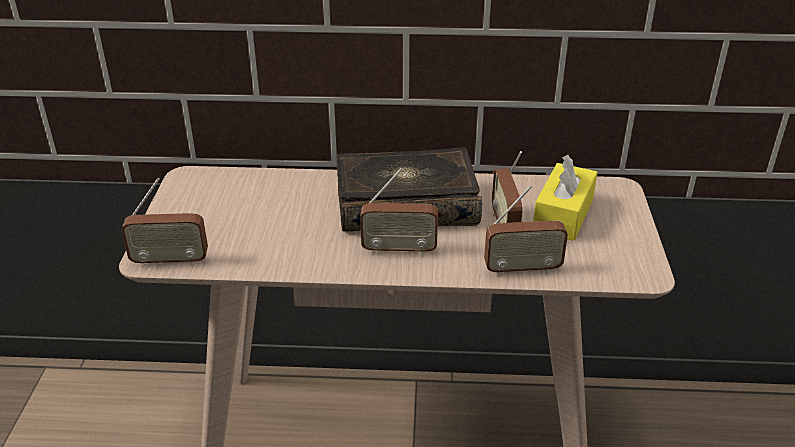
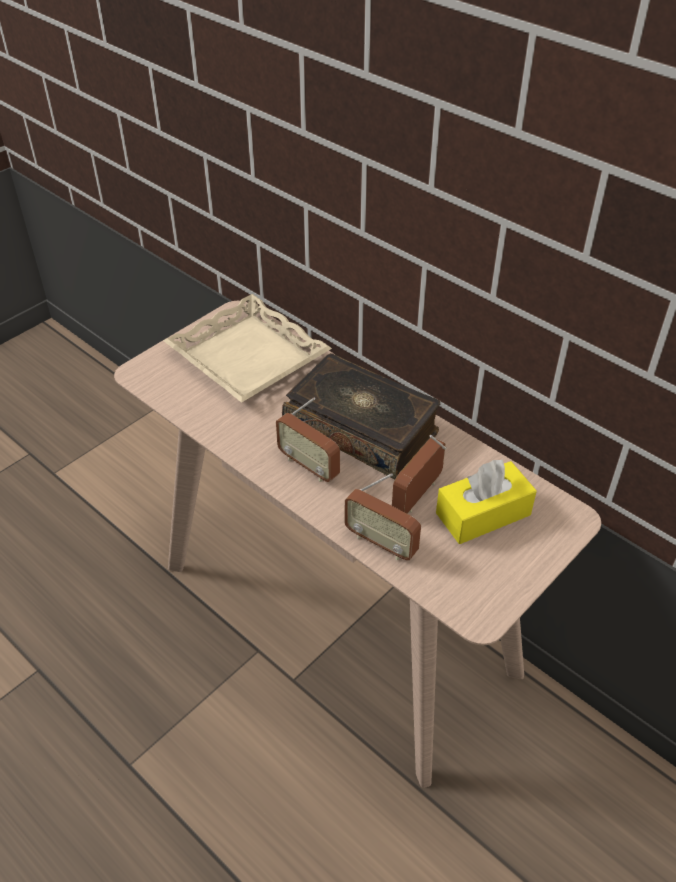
camera: 40 degrees right, 10 degrees up
radio [121,178,208,268] -> none
none -> beige tray [163,294,332,403]

